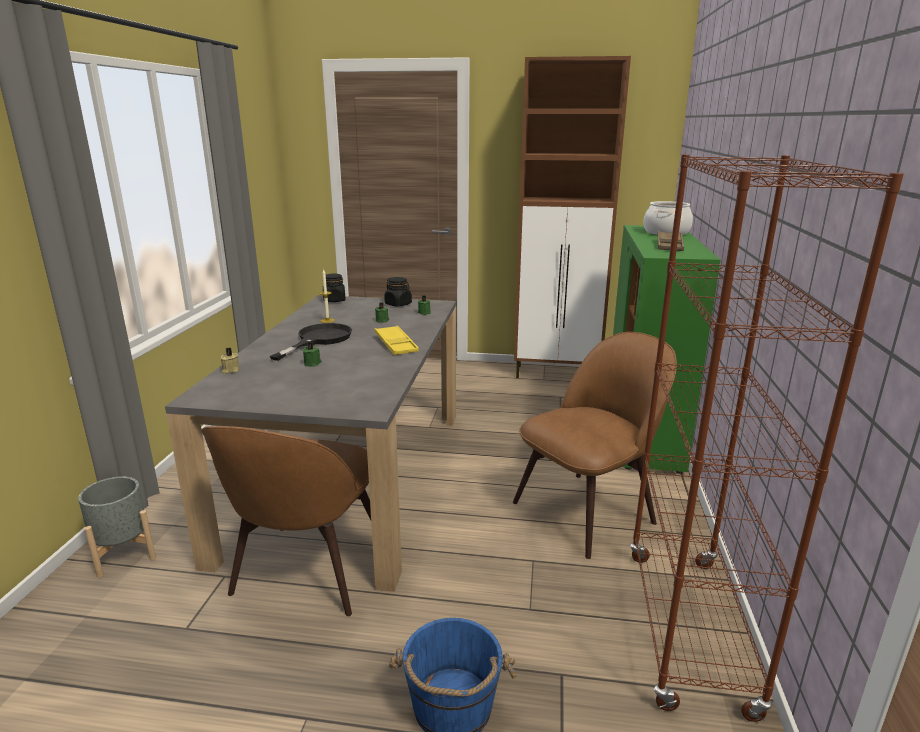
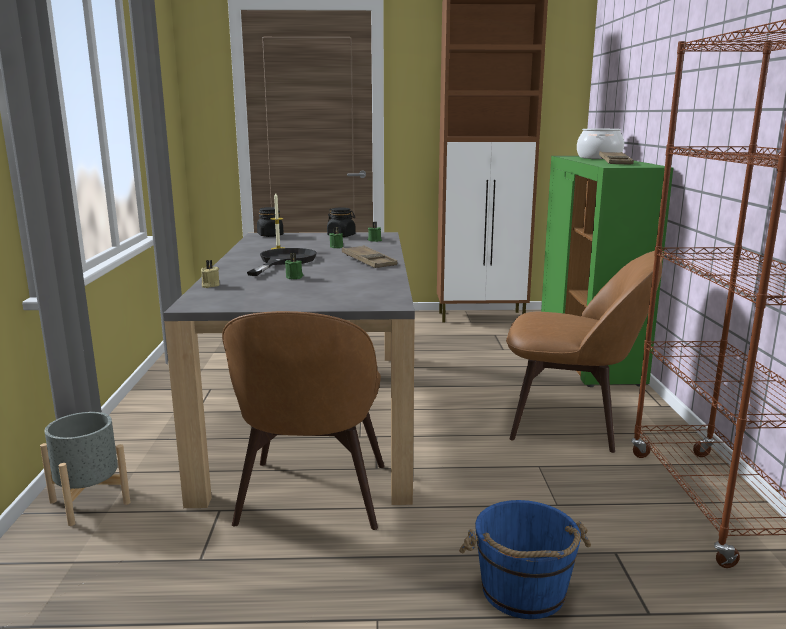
camera: 10 degrees left, 5 degrees down
yellow tray [375,326,419,355] -> brown tray [342,245,397,268]
brown chair [513,332,677,559] -> brown chair turned 60 degrees clockwise [506,251,663,453]

